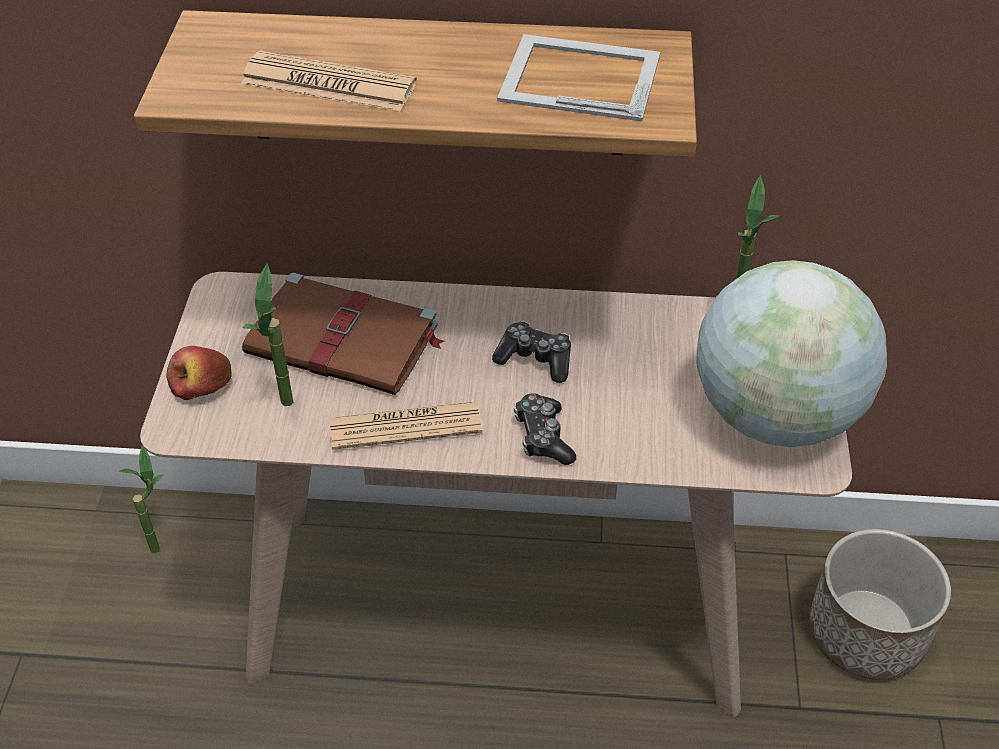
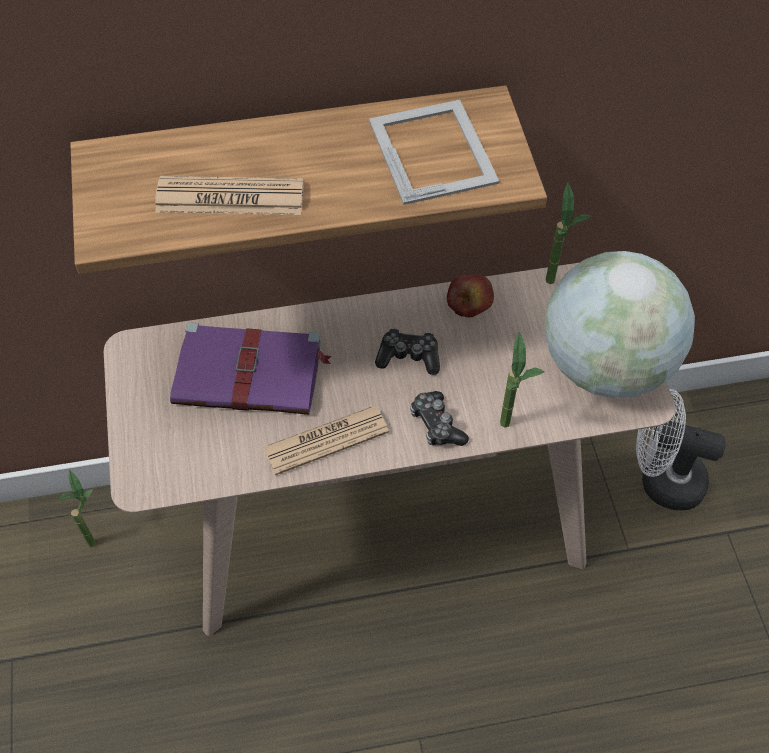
camera: 15 degrees left, 10 degrees up
apple [166,346,232,400] -> apple moved to [447,275,494,318]
brown book [242,272,444,395] -> purple book [170,322,332,415]
potted plant [243,263,294,406] -> potted plant moved to [500,332,545,428]
picture frame [497,34,660,121] -> picture frame turned 75 degrees clockwise [369,100,500,205]
planter [809,529,951,680] -> white fan [636,389,726,511]

